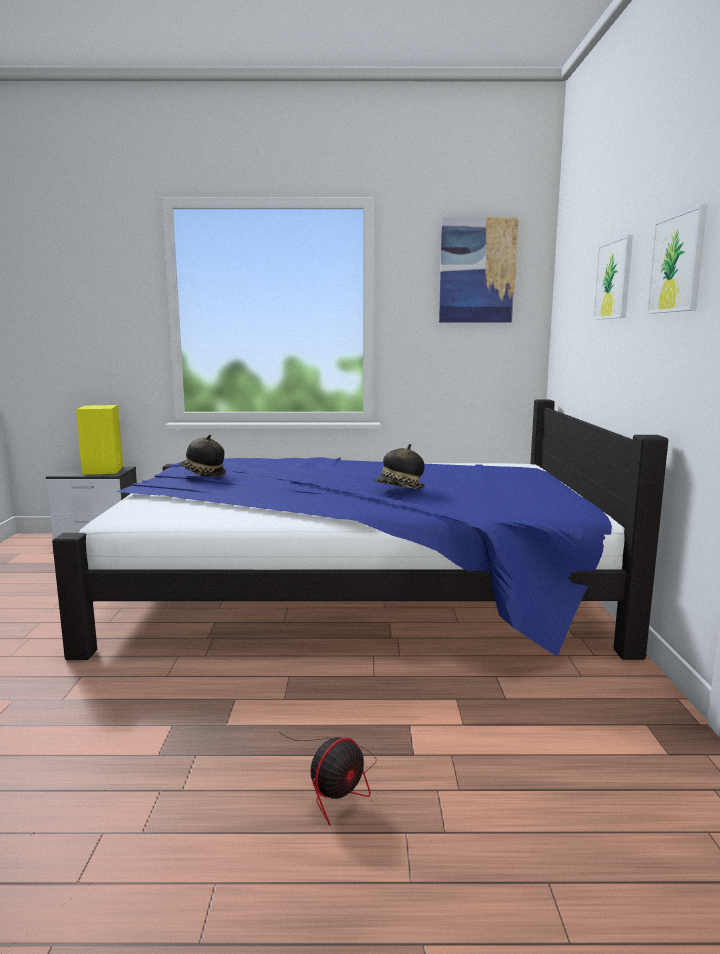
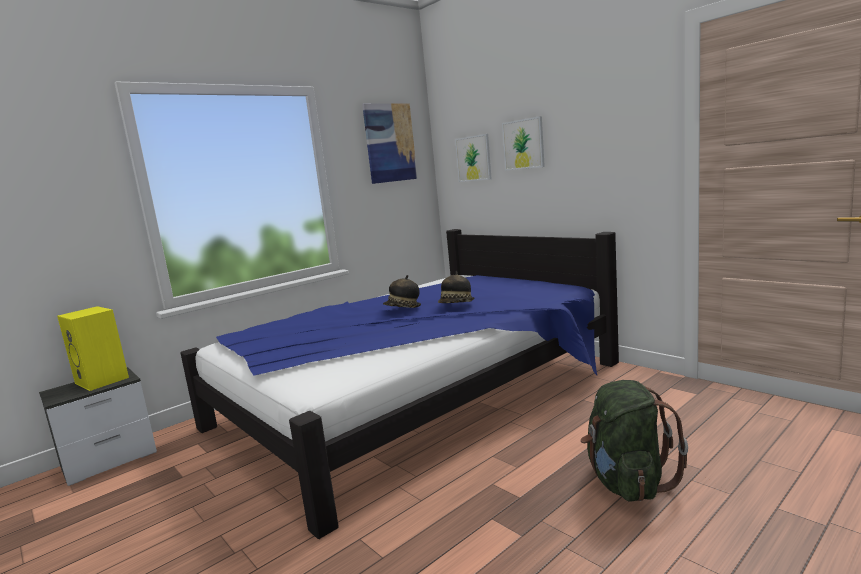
camera: 40 degrees left, 0 degrees up
hat [179,435,226,476] -> hat moved to [383,275,421,308]
fan [279,732,377,826] -> green backpack [581,380,688,502]
picture [646,204,708,314] -> picture moved to [455,134,492,182]

